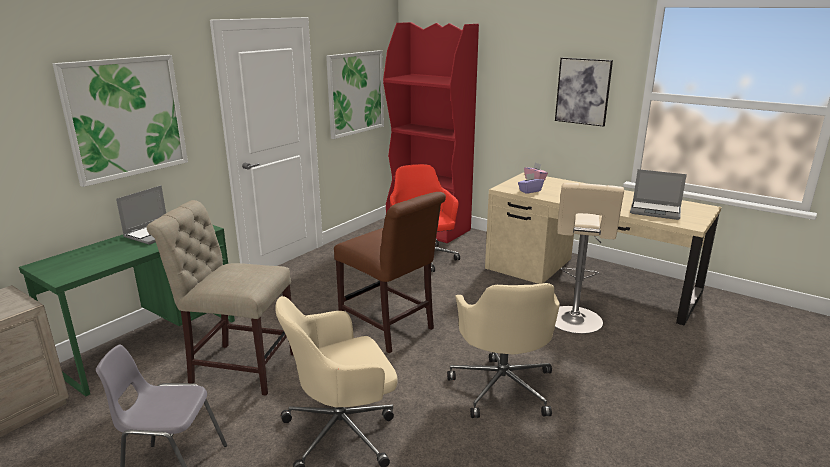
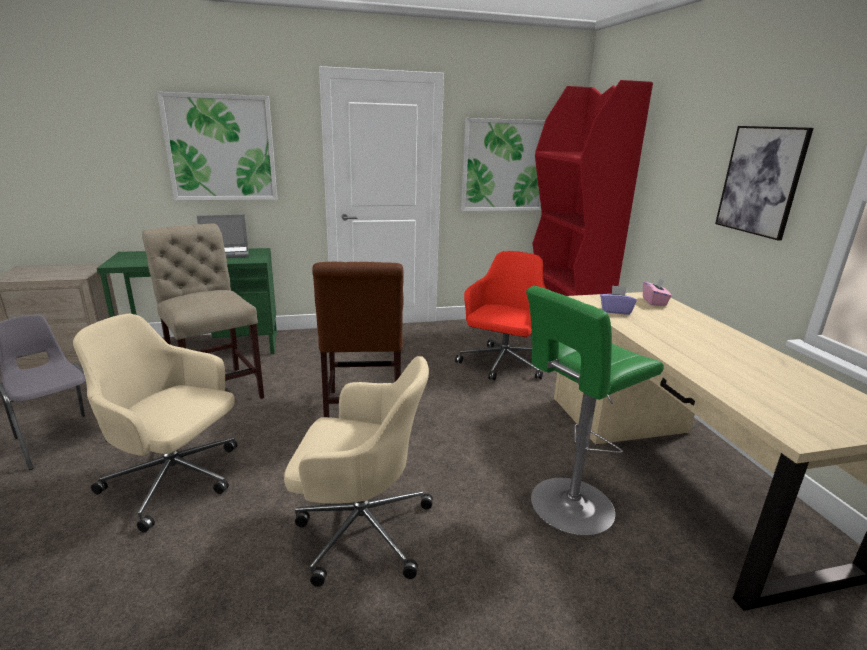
camera: 40 degrees right, 0 degrees up
beige office chair [447,283,560,418] -> beige office chair turned 120 degrees counterclockwise [284,356,433,587]
beige stool [555,183,624,334] -> green stool [526,286,664,536]
laptop [630,169,687,220] -> none

